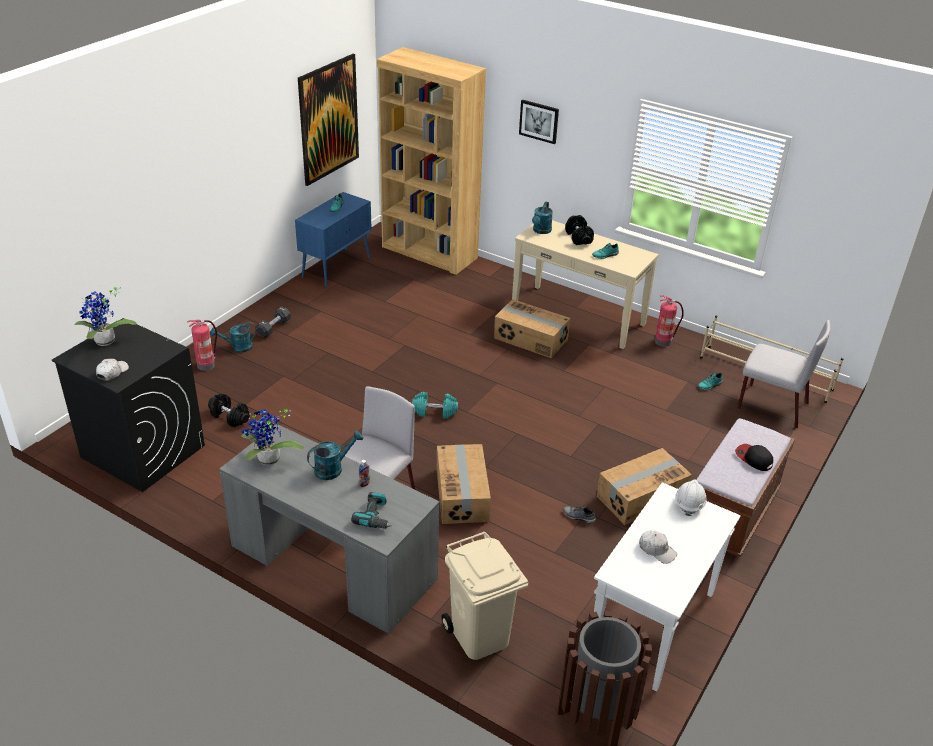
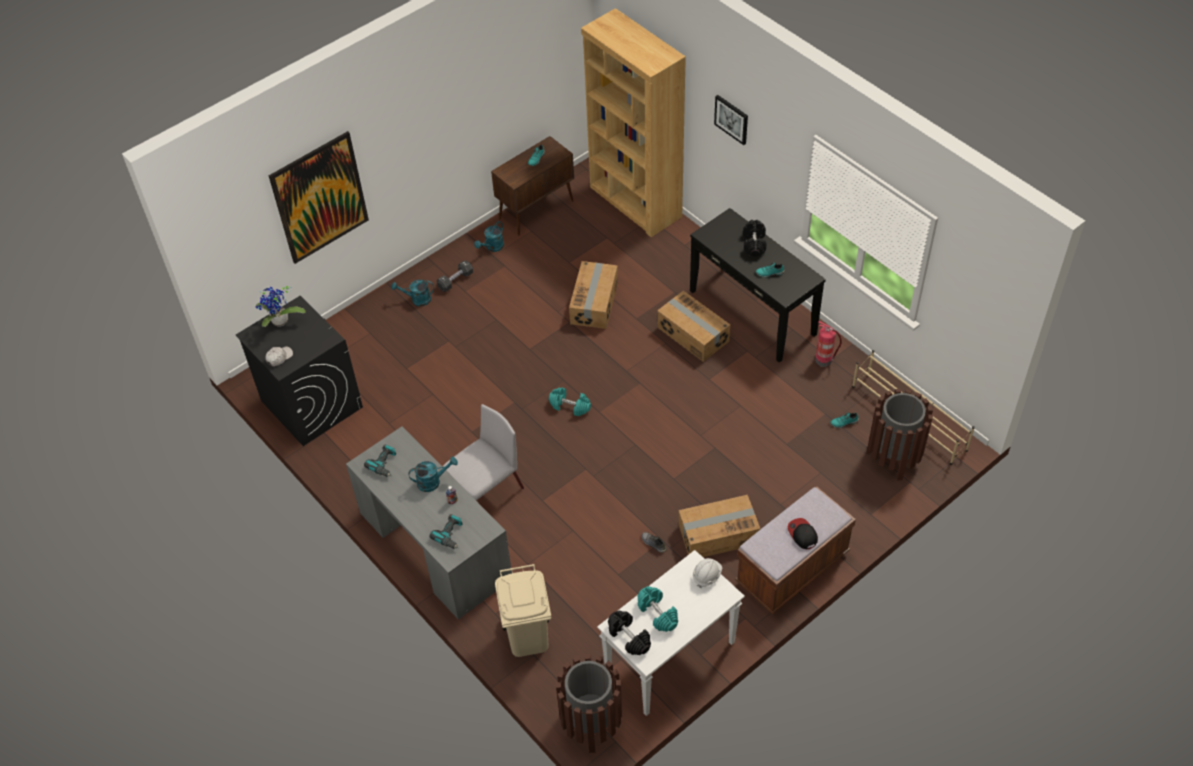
camera: 20 degrees right, 15 degrees up
fire extinguisher [187,320,217,371] -> none
black dumbbell [208,393,250,427] -> black dumbbell moved to [608,610,651,655]
potted plant [241,409,304,466] -> power drill [364,444,396,477]
blue cabinet [295,192,372,288] -> brown cabinet [491,136,574,235]
picture [298,54,359,186] -> picture moved to [269,131,369,264]
cardboard box [437,444,491,524] -> cardboard box moved to [569,261,618,329]
beige console table [512,220,659,349] -> black console table [690,208,826,363]
turquoise watering can [532,202,553,234] -> turquoise watering can moved to [474,221,504,252]
white cap [639,530,677,564] -> turquoise dumbbell [638,586,678,632]
grey chair [737,320,830,428] -> brown trash can [866,389,933,481]

